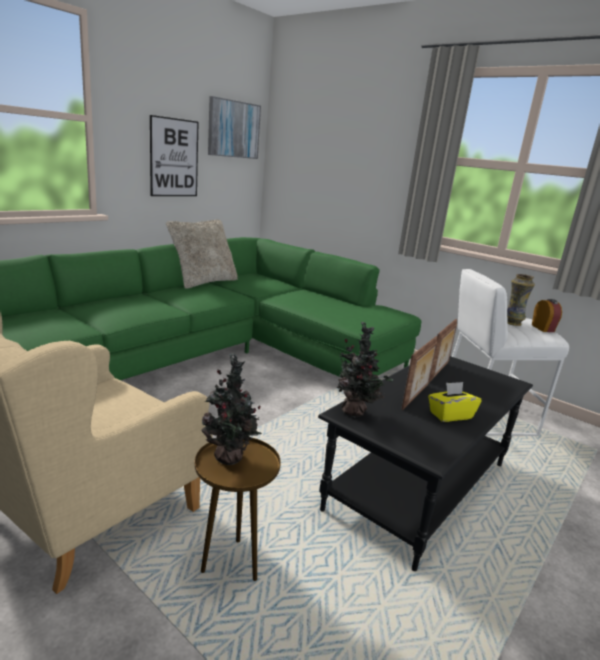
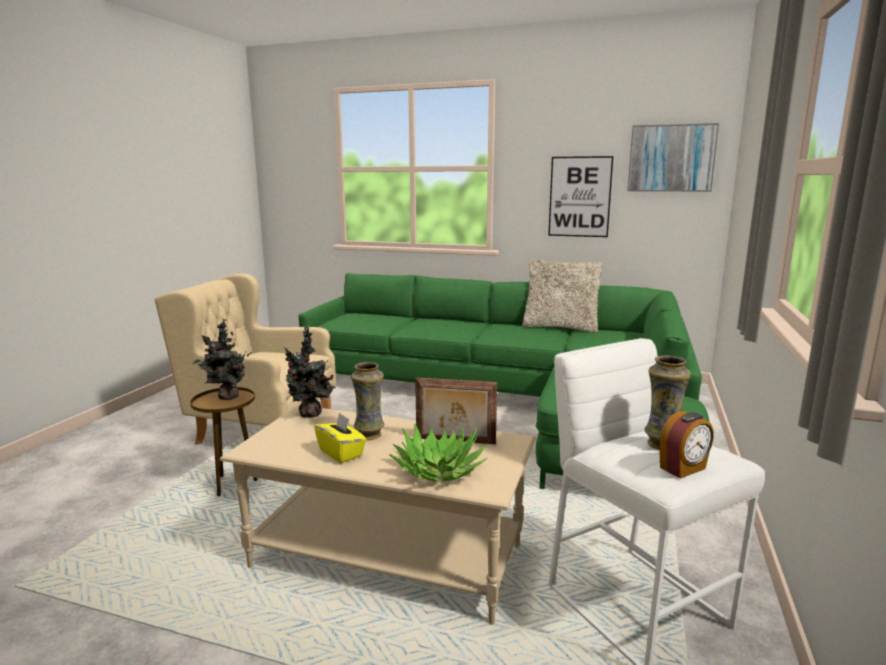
camera: 70 degrees right, 5 degrees down
black coffee table [318,356,533,571] -> beige coffee table [220,405,536,625]
picture frame [401,336,437,410] -> vase [351,362,384,440]
none -> potted plant [389,423,487,482]

